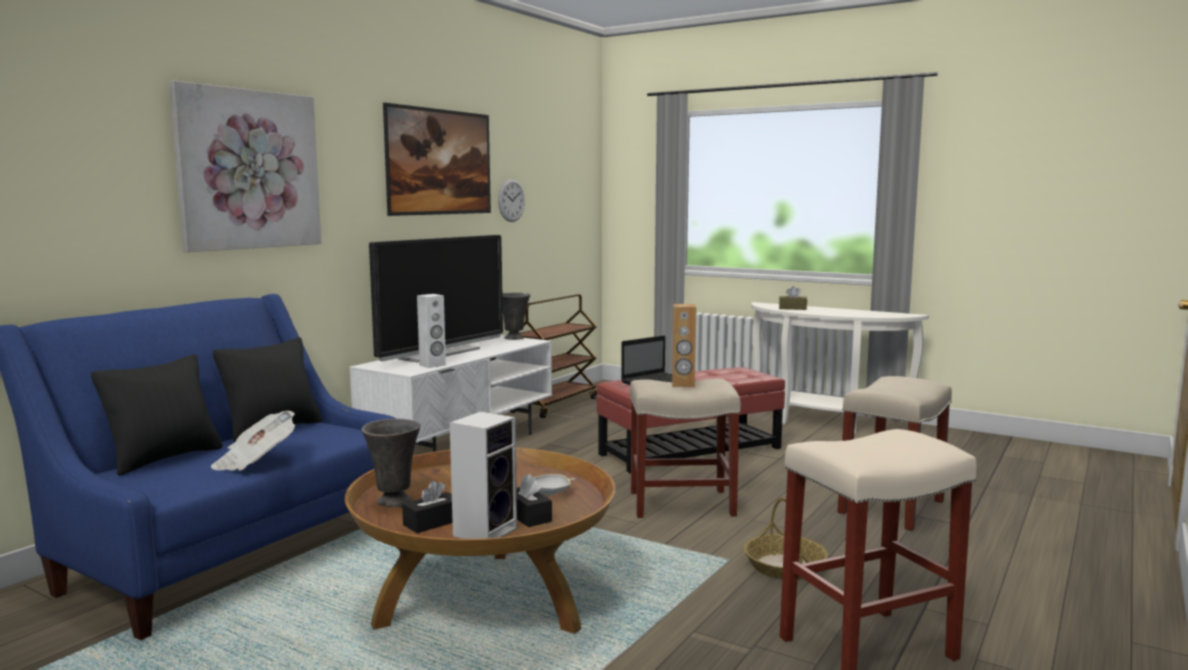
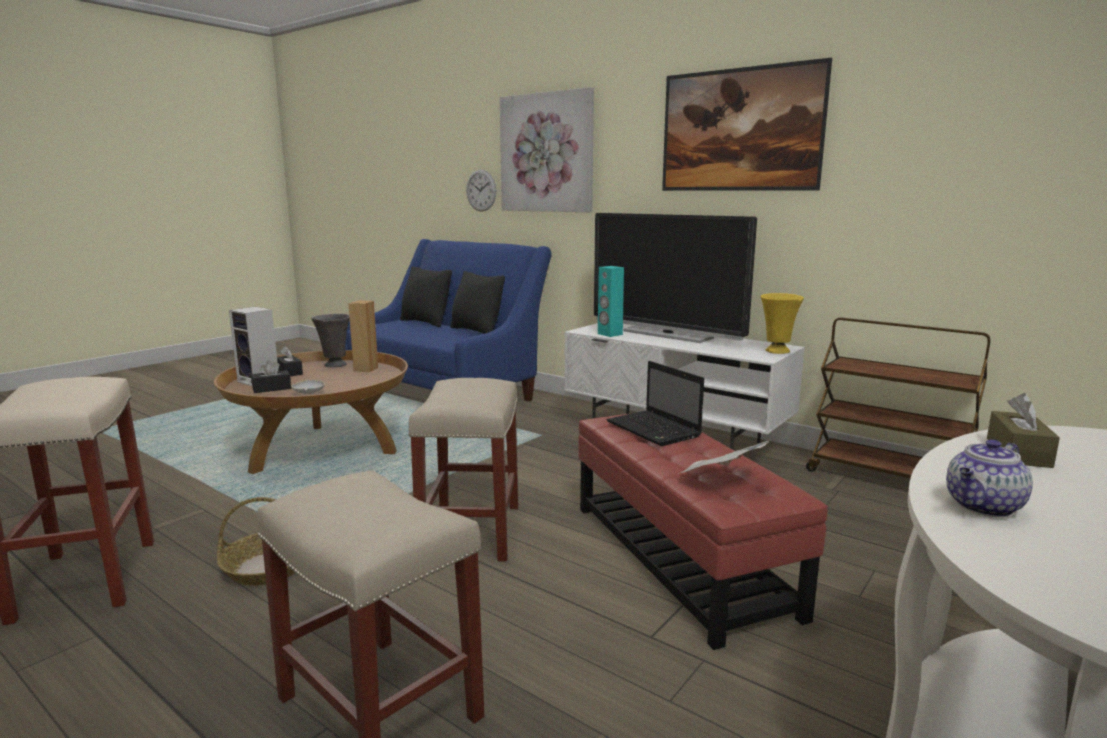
camera: 95 degrees right, 5 degrees up
newspaper [211,411,295,471] -> newspaper moved to [678,440,770,474]
white speaker [417,294,446,368] -> turquoise speaker [598,266,624,337]
wall clock [498,179,525,222] -> wall clock moved to [466,170,496,212]
grey vase [502,293,530,340] -> yellow vase [760,293,804,354]
brown speaker [672,304,696,388] -> brown speaker moved to [348,300,378,372]
none -> teapot [946,439,1033,517]

